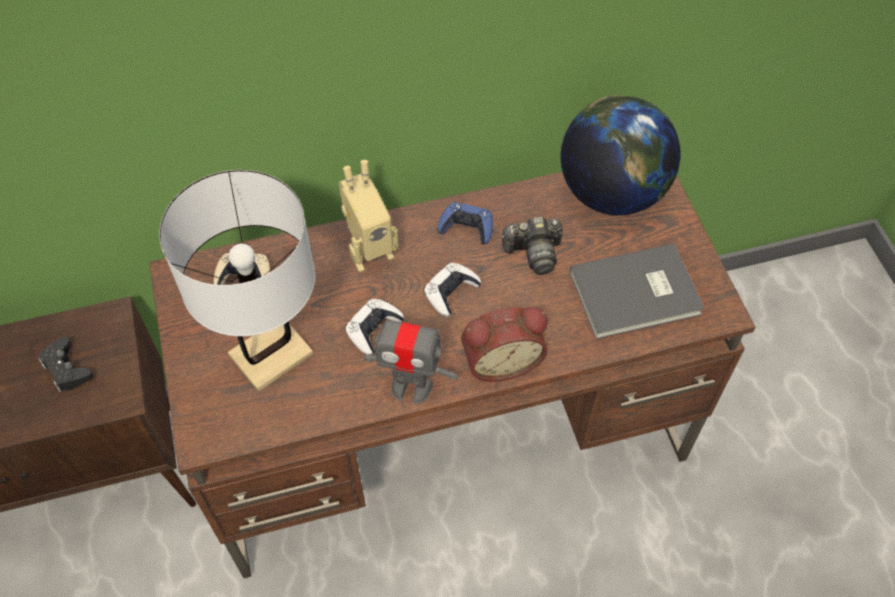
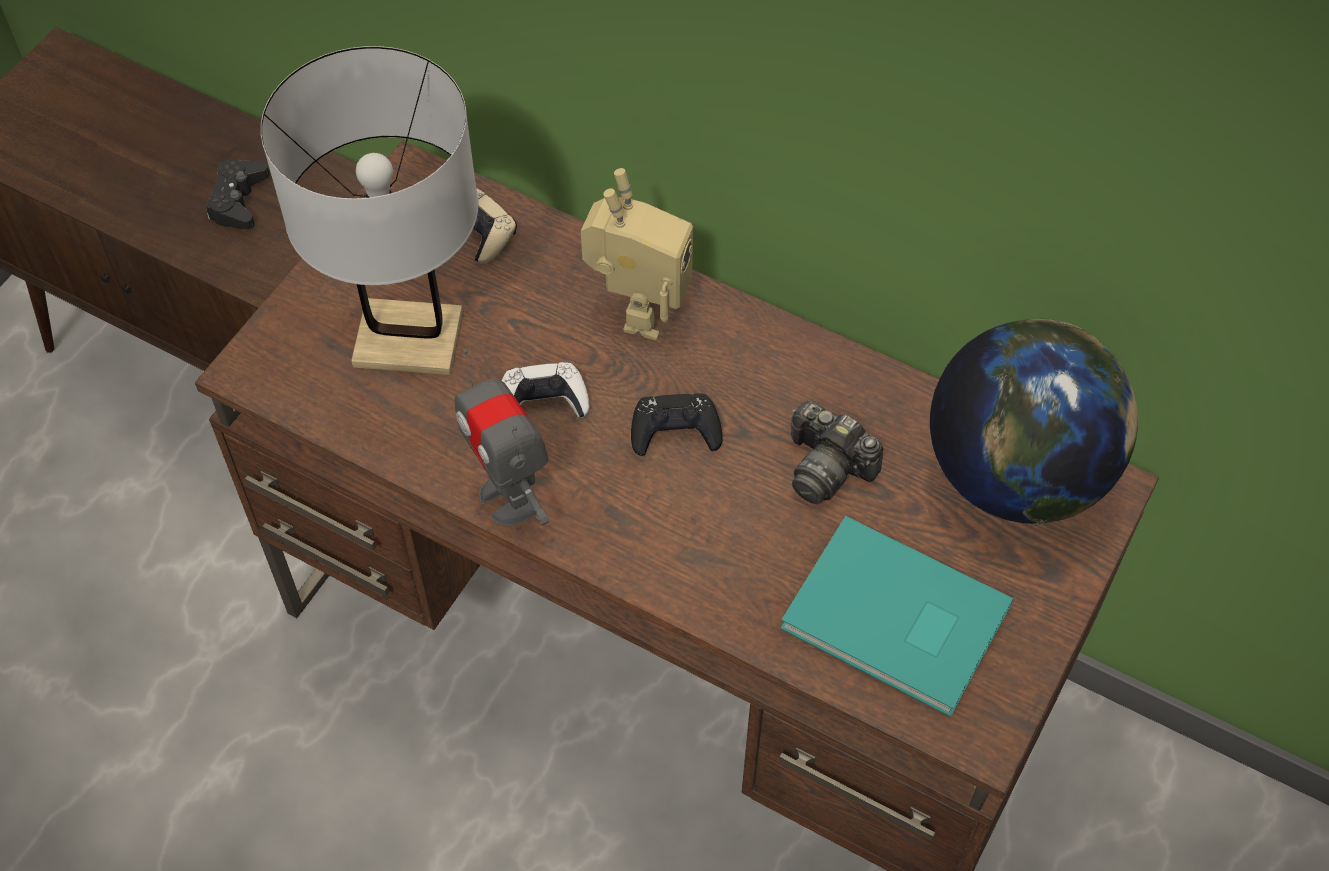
camera: 45 degrees right, 0 degrees up
toy robot [339,160,399,272] -> toy robot turned 90 degrees counterclockwise [581,168,693,340]
white game controller [423,263,481,317] -> black game controller [631,393,722,456]
blue game controller [437,202,493,244] -> none
alarm clock [461,307,548,382] -> none
grey book [570,244,705,339] -> turquoise book [780,516,1013,717]

